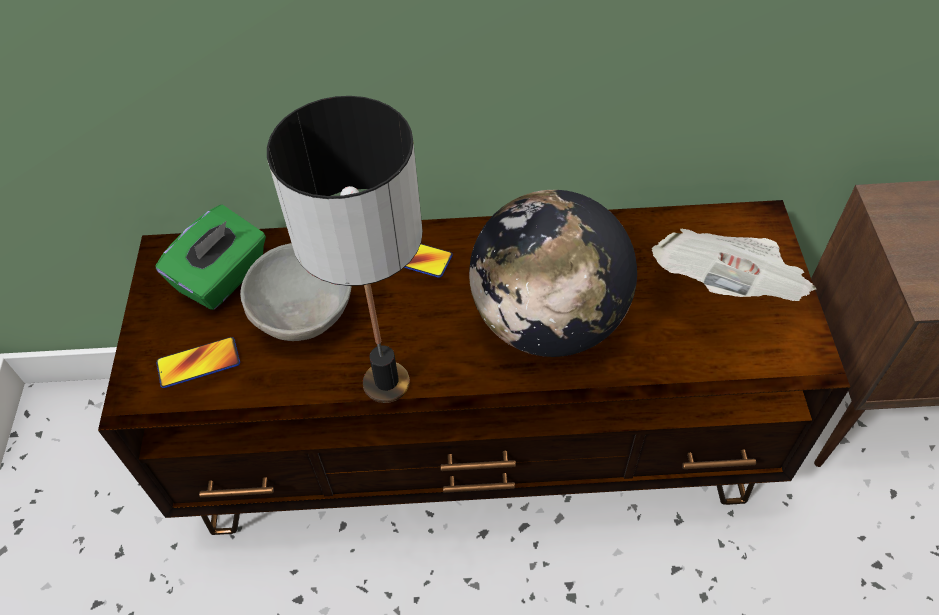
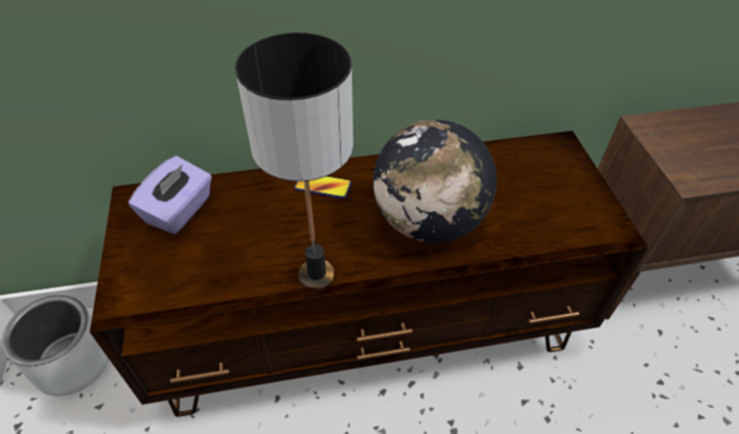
camera: 10 degrees left, 5 degrees down
green tissue box [155,204,266,310] -> purple tissue box [128,156,212,234]
phone [156,337,240,388] -> none
grey bowl [240,243,351,341] -> none
newspaper [652,228,816,301] -> none
none -> grey planter [1,295,109,396]

